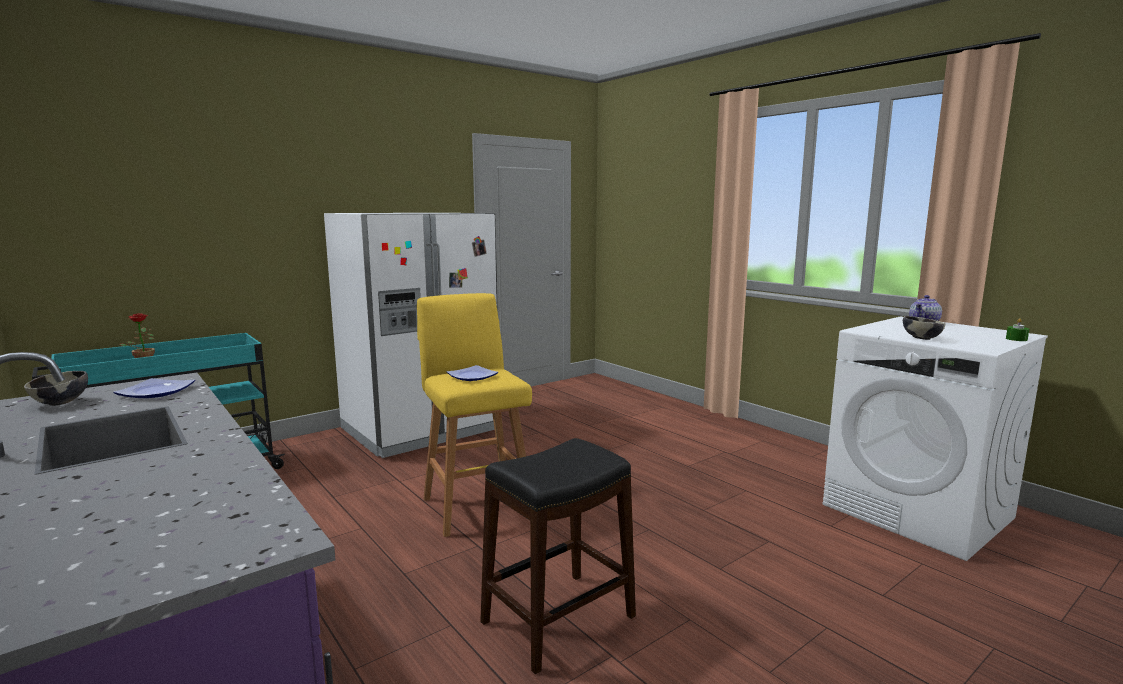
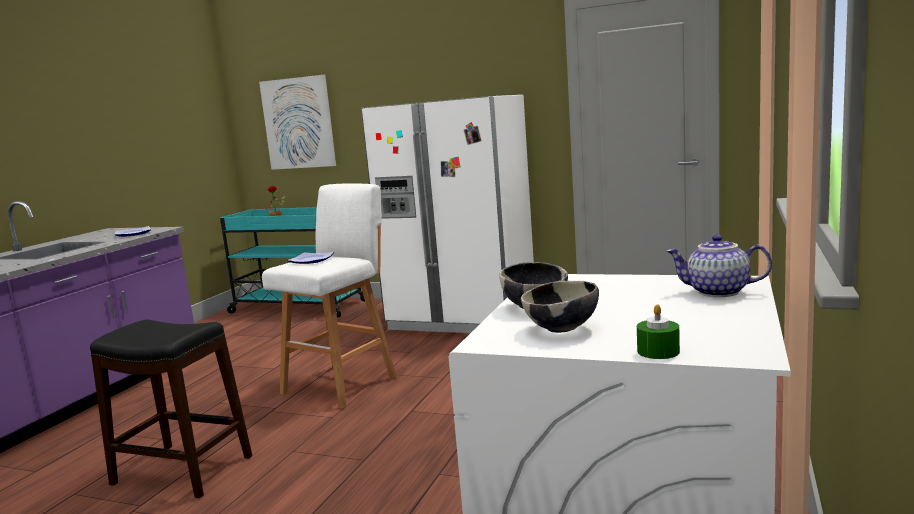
camera: 60 degrees right, 0 degrees up
bowl [24,371,88,406] -> bowl moved to [521,281,599,333]
yellow stool [417,293,532,537] -> white stool [262,183,397,409]
none -> picture [259,75,336,170]

